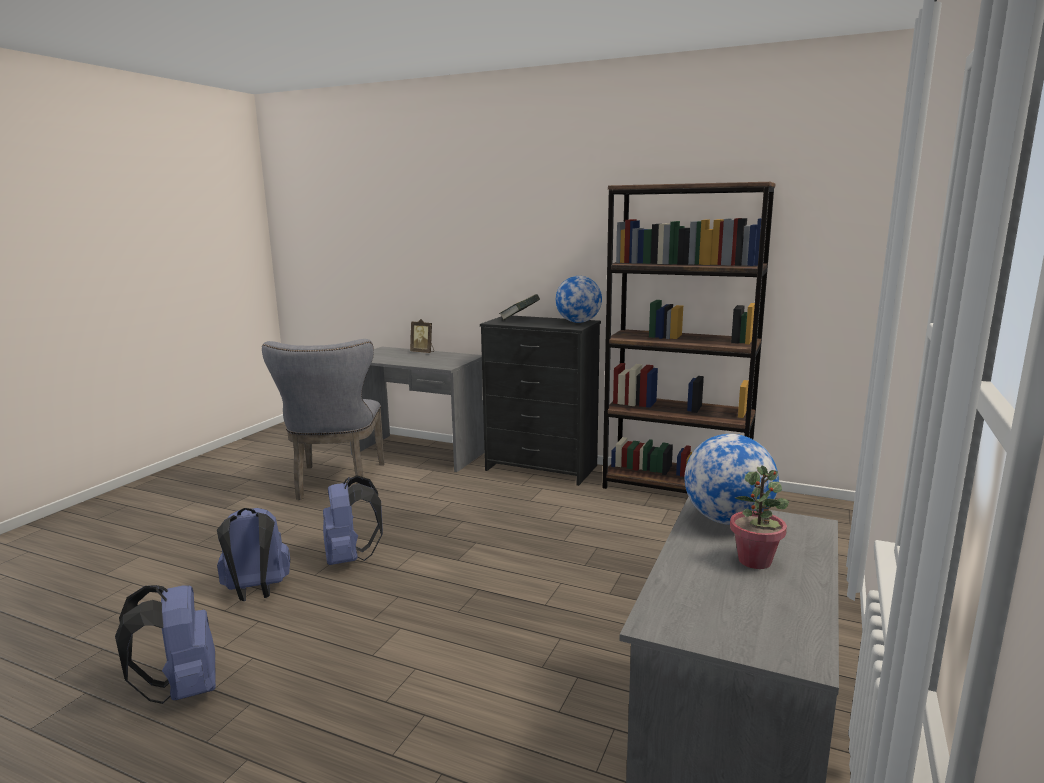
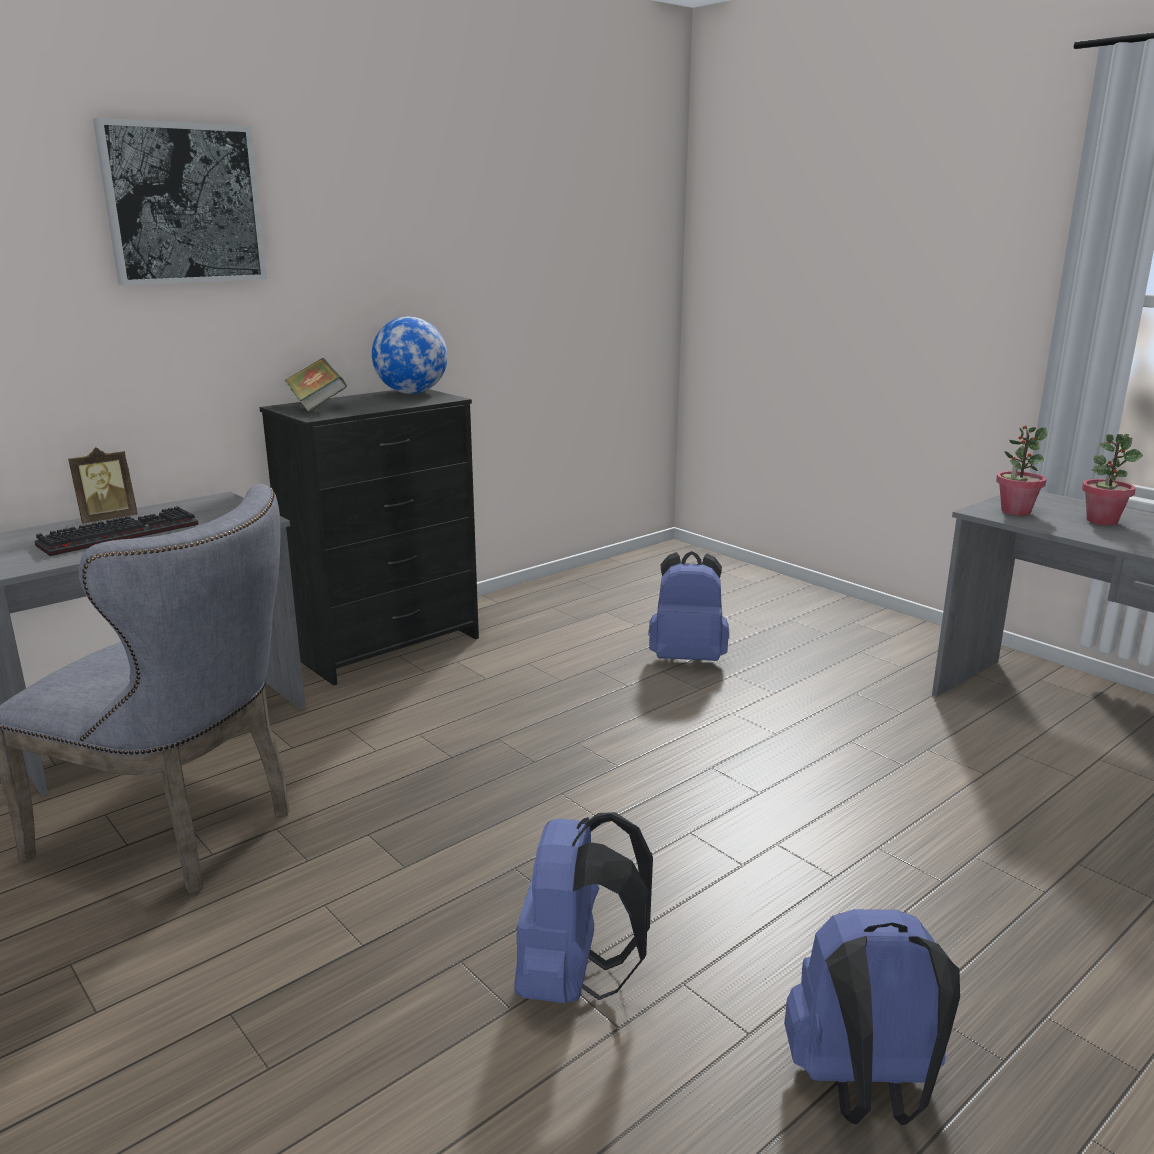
camera: 65 degrees left, 5 degrees up
blue backpack [323,475,383,565] -> blue backpack moved to [648,551,729,661]
brown bookcase [603,182,776,493] -> none
globe [685,434,779,525] -> potted plant [996,425,1047,516]
none -> keyboard [34,506,199,556]
none -> picture [93,118,267,285]

